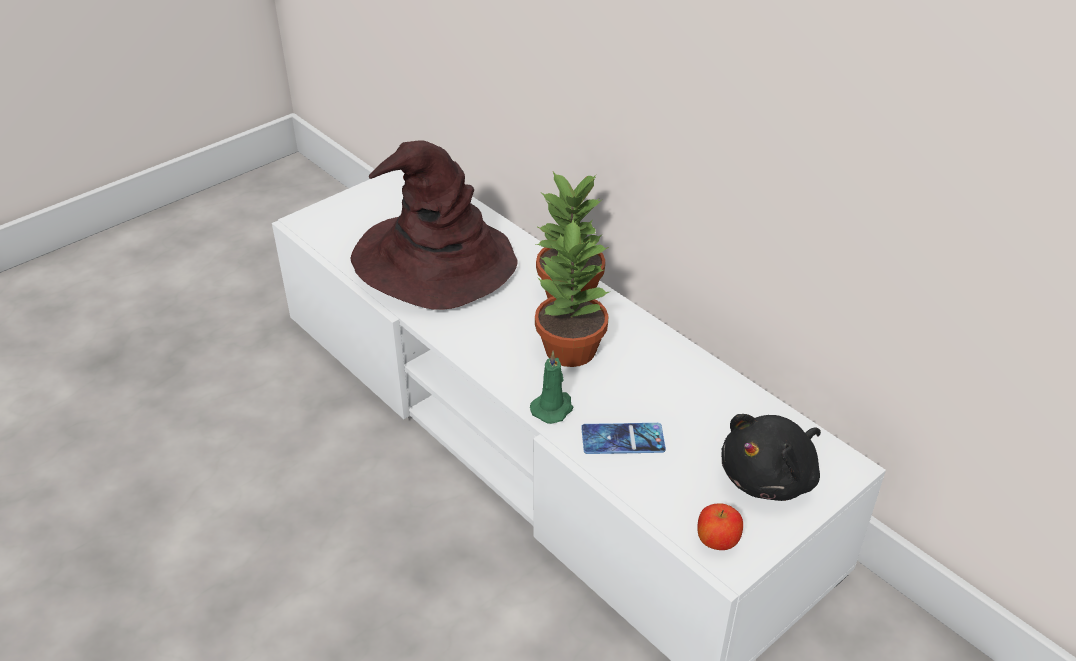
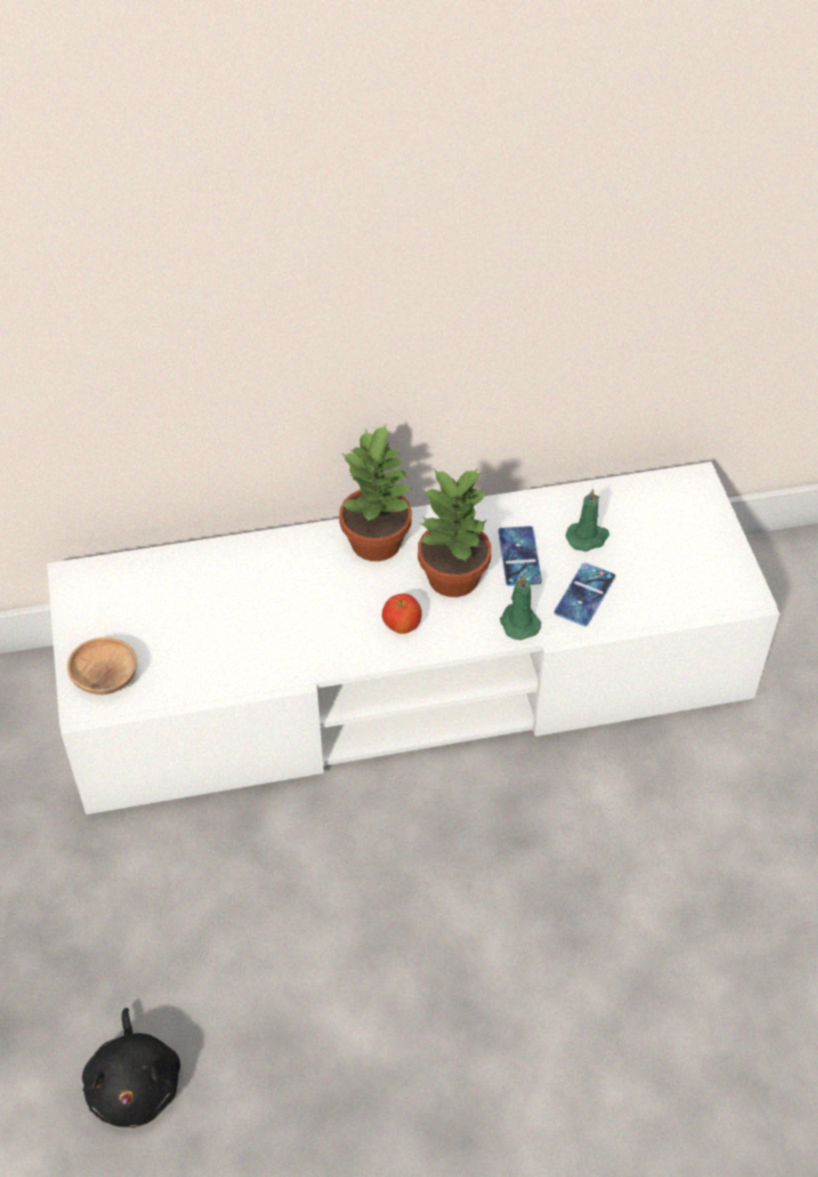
camera: 60 degrees left, 10 degrees up
brown hat [350,140,517,310] -> none
apple [697,503,743,550] -> apple moved to [382,593,422,634]
black plush toy [721,414,821,501] -> black plush toy moved to [82,1008,180,1128]
none -> brown bowl [67,637,137,695]
none -> phone [498,526,542,586]
none -> green candle [566,488,609,552]

